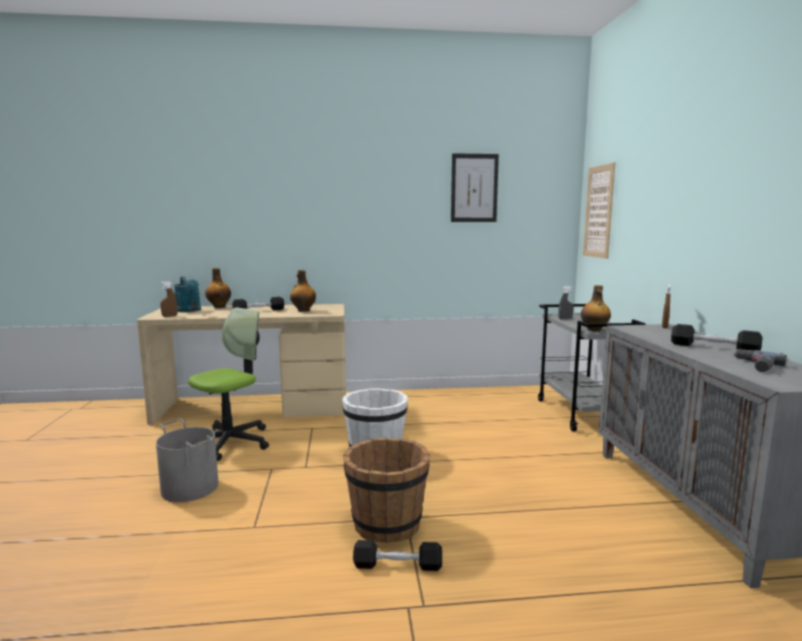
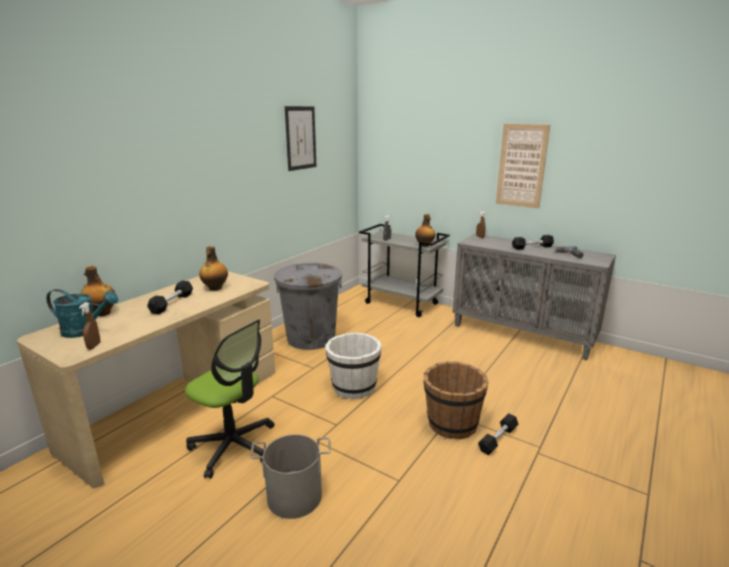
camera: 50 degrees left, 10 degrees up
office chair [188,307,269,461] -> office chair turned 135 degrees clockwise [185,319,275,479]
picture [583,162,615,259] -> picture moved to [496,124,550,208]
none -> grey trash can [274,262,342,350]

